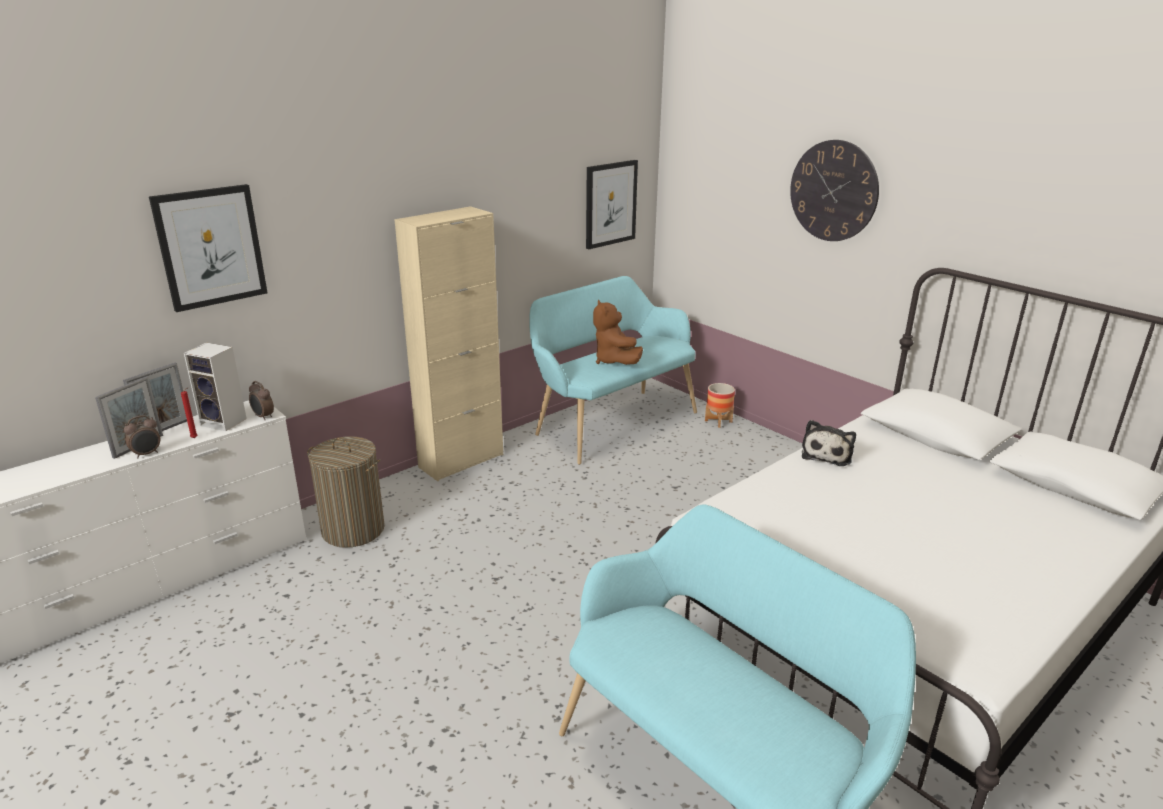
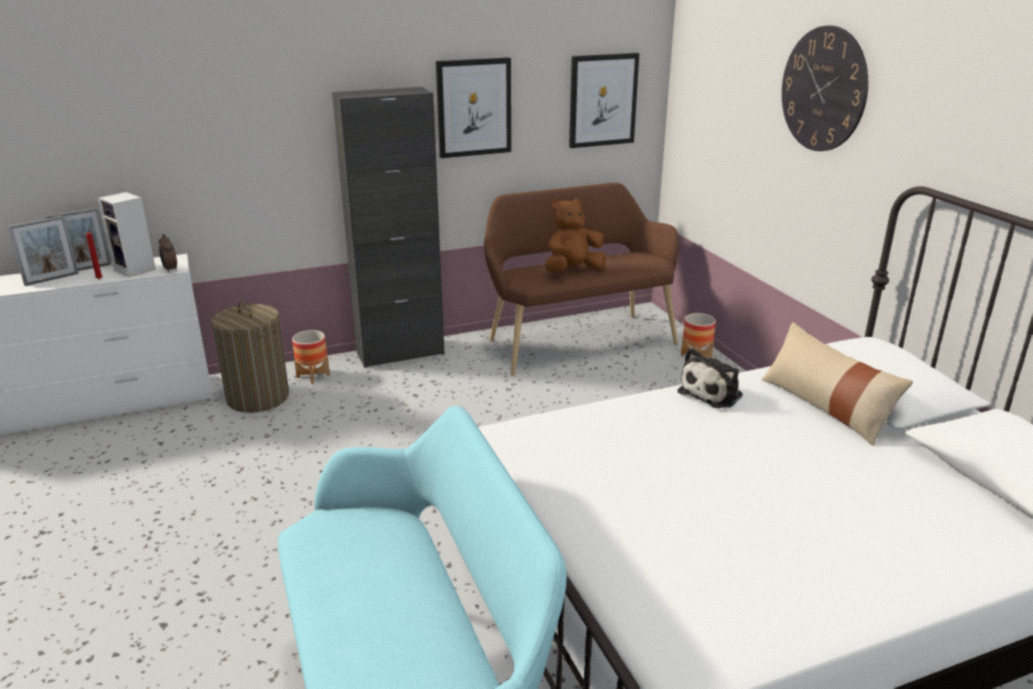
camera: 20 degrees right, 0 degrees up
alarm clock [124,415,161,459] -> none
picture [149,184,267,312] -> picture moved to [436,58,511,158]
beige cabinet [394,206,503,481] -> black cabinet [332,87,445,368]
turquoise bench [529,276,697,465] -> brown bench [484,183,679,376]
brown plush toy [593,300,643,365] -> brown plush toy turned 60 degrees clockwise [545,198,606,272]
none -> planter [292,330,330,384]
none -> beige pillow [762,322,913,446]

